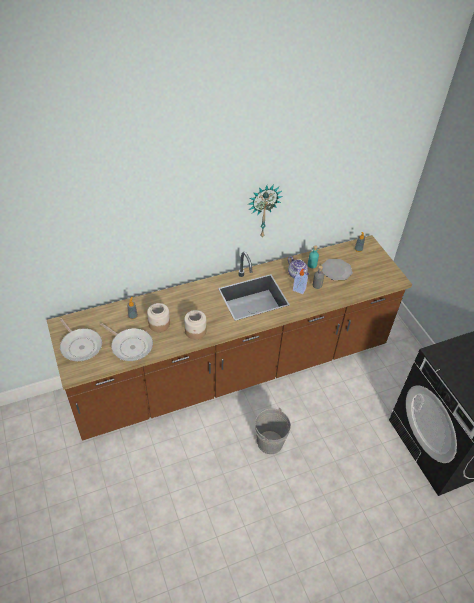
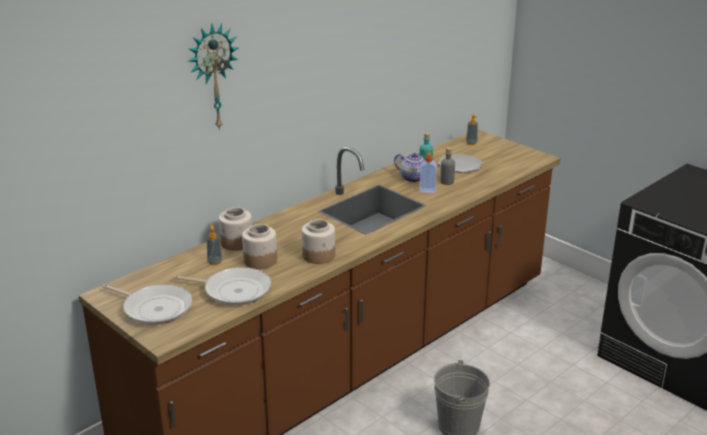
camera: 20 degrees left, 20 degrees down
wall clock [248,184,283,237] -> wall clock moved to [188,23,238,131]
none -> jar [219,207,252,251]

